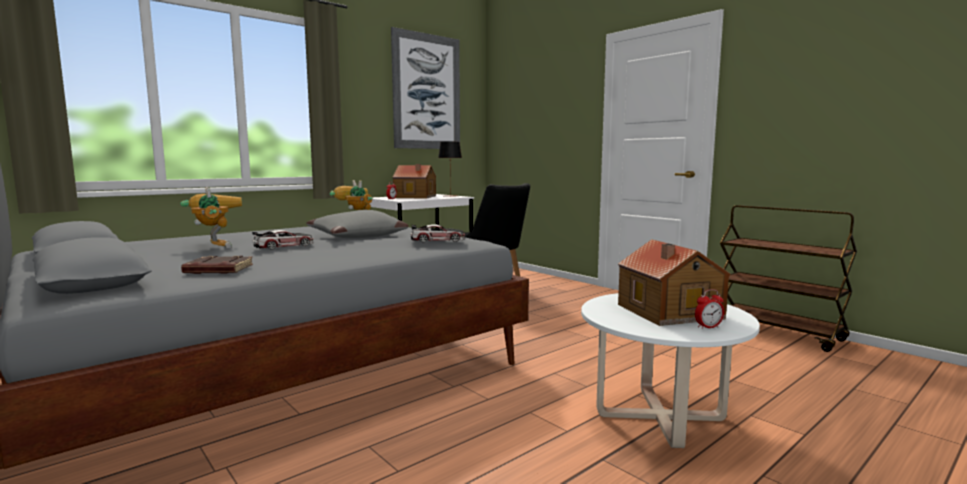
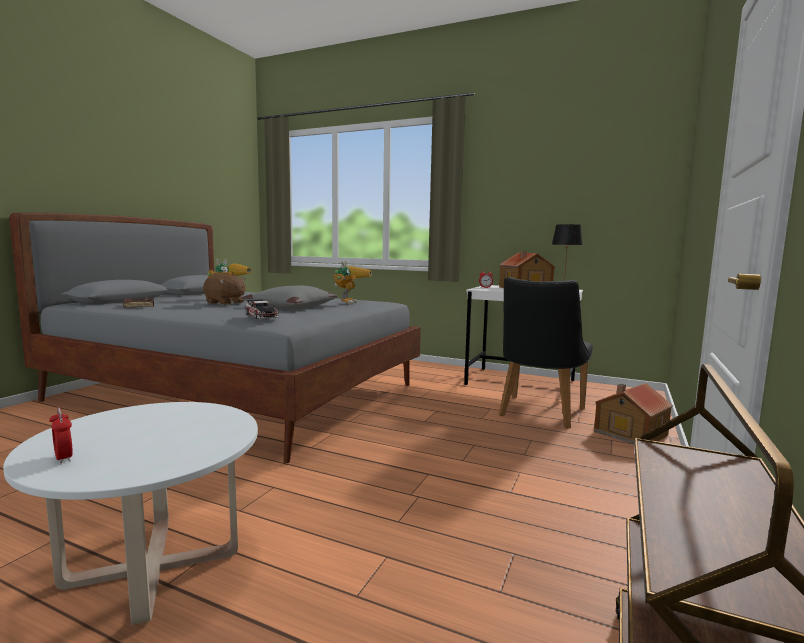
camera: 65 degrees right, 0 degrees up
toy car [252,230,314,250] -> brown plush toy [203,274,246,305]
picture [391,27,460,149] -> none
toy house [618,239,731,326] -> toy house moved to [594,383,673,444]

